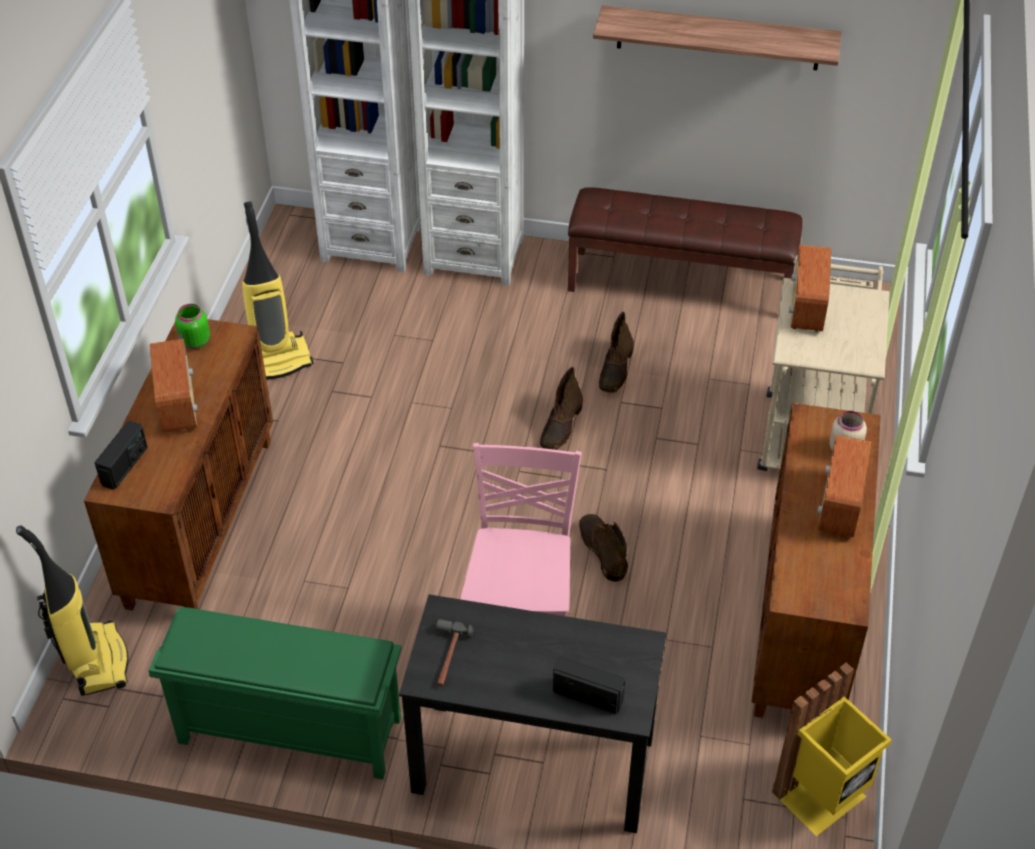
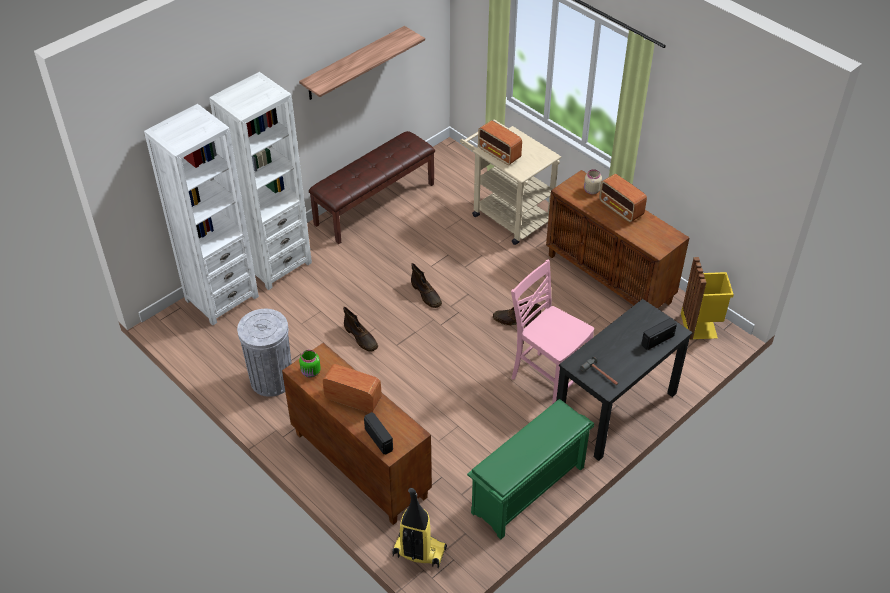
camera: 55 degrees left, 0 degrees up
vacuum cleaner [242,201,314,379] -> grey trash can [237,309,292,397]
brown boot [599,312,634,393] -> brown boot moved to [343,307,378,352]

